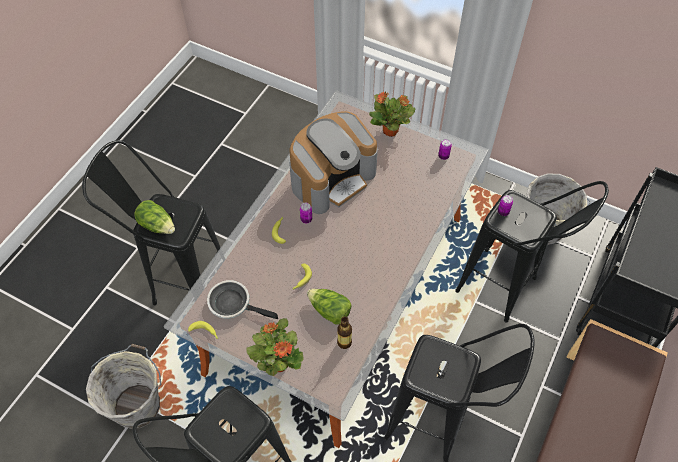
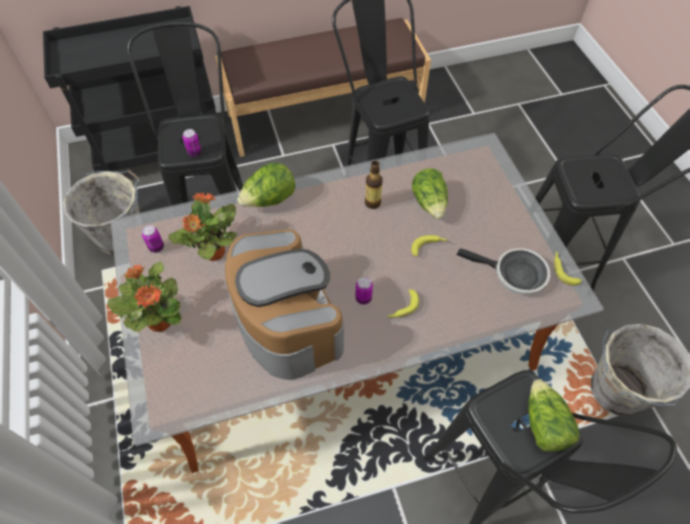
camera: 135 degrees left, 0 degrees up
frying pan [207,280,278,319] -> frying pan turned 45 degrees counterclockwise [456,248,550,294]
potted plant [246,318,304,376] -> potted plant moved to [168,192,237,261]
coffee machine [289,111,378,214] -> coffee machine turned 60 degrees clockwise [225,229,344,380]
bottle [337,317,352,349] -> bottle moved to [365,161,383,209]
none -> lettuce [237,163,295,207]

